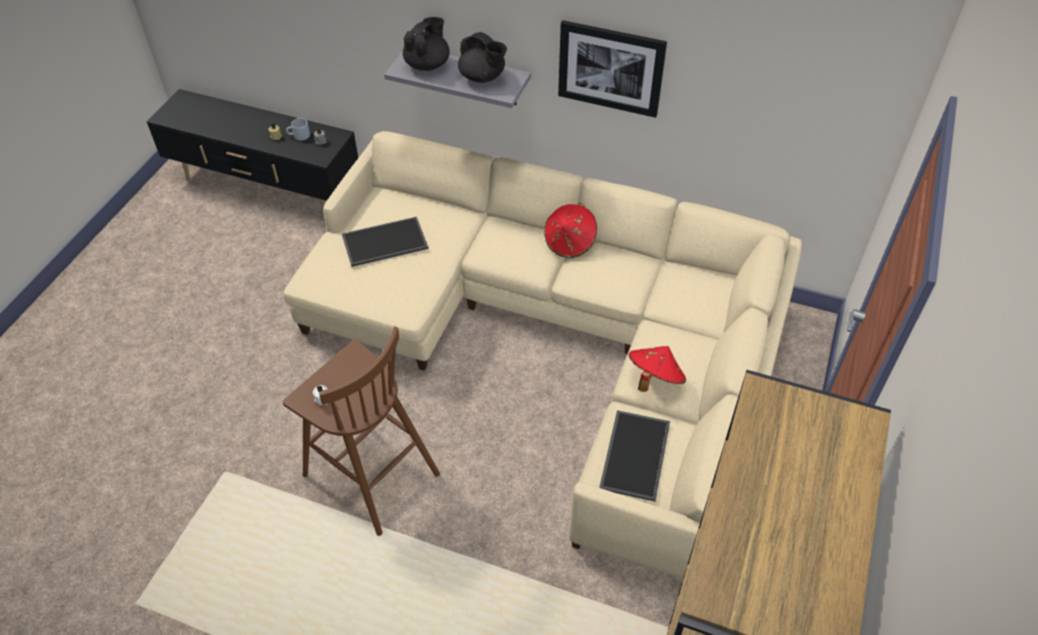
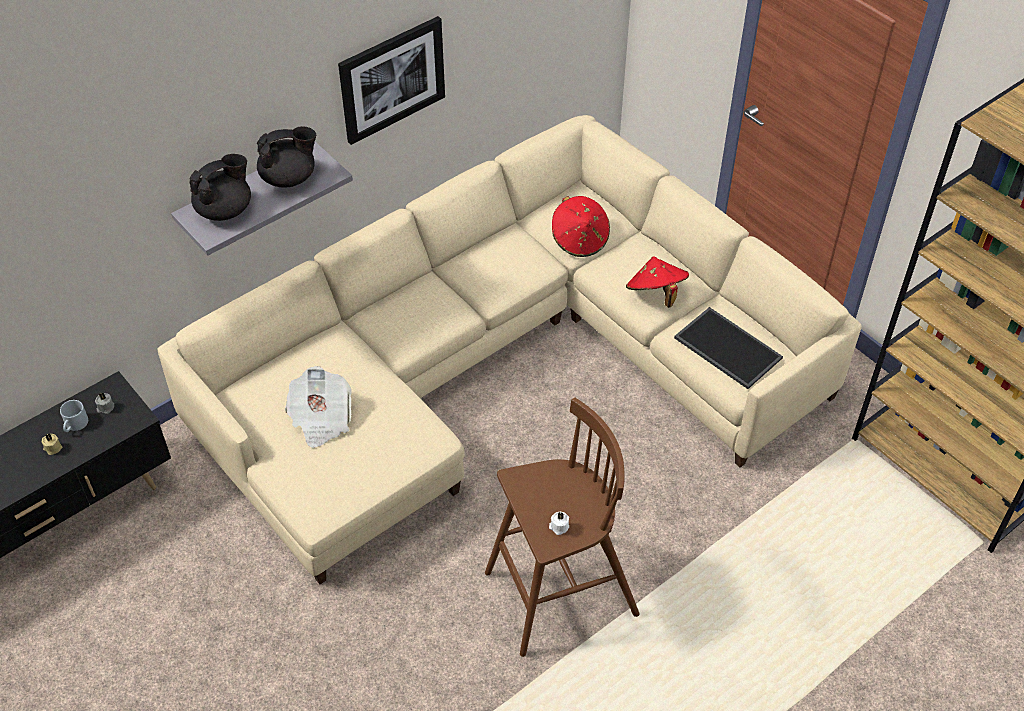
camera: 60 degrees left, 0 degrees up
tray [342,217,428,267] -> newspaper [285,366,352,448]
black teapot [403,17,450,71] -> black teapot turned 75 degrees clockwise [189,154,251,221]
red hat [544,203,597,258] -> red hat moved to [552,196,610,257]

